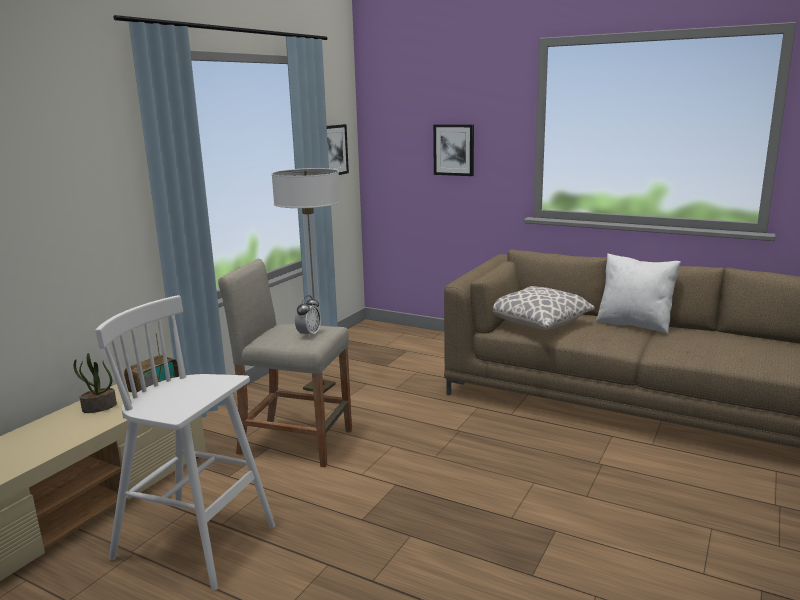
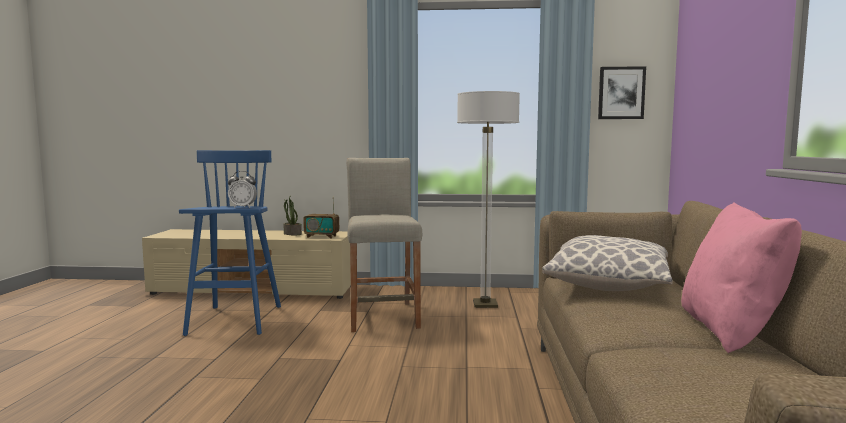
camera: 65 degrees right, 10 degrees down
white stool [95,295,275,591] -> blue stool [179,150,281,336]
alarm clock [295,295,321,338] -> alarm clock moved to [228,171,257,208]
picture [433,124,474,176] -> none
white pillow [595,253,681,334] -> pink pillow [681,202,802,353]

